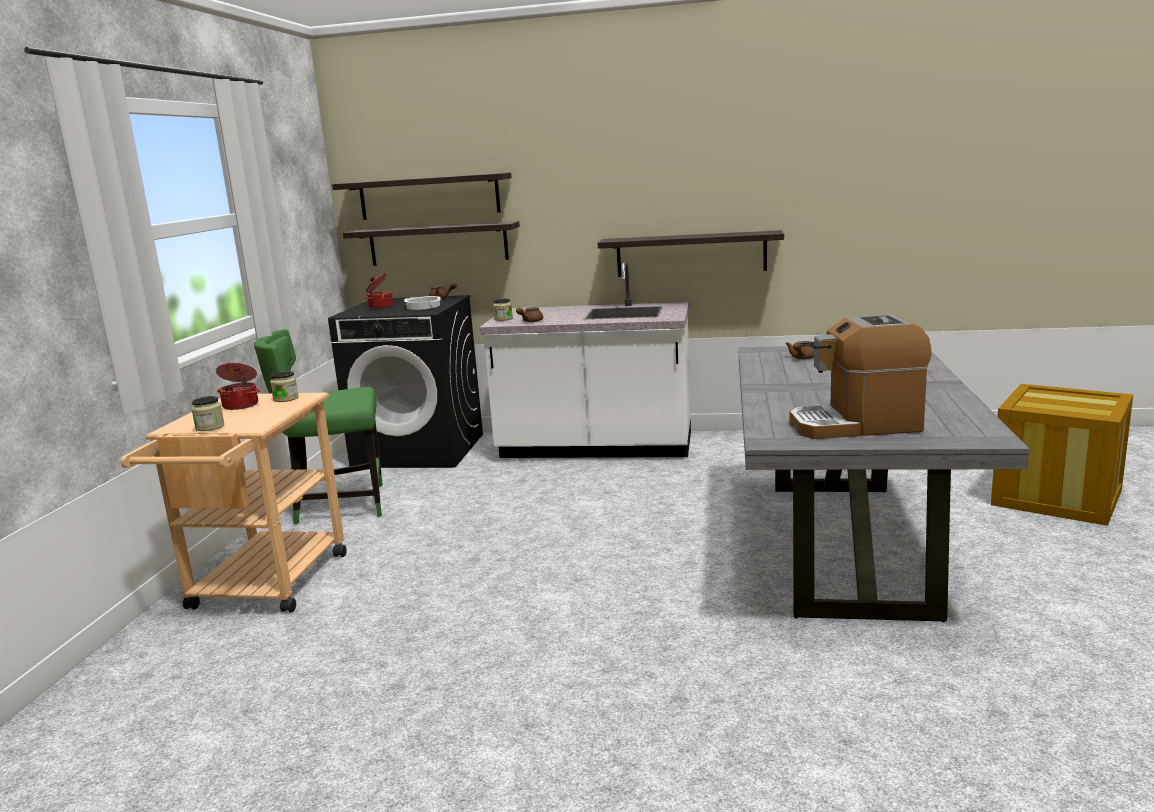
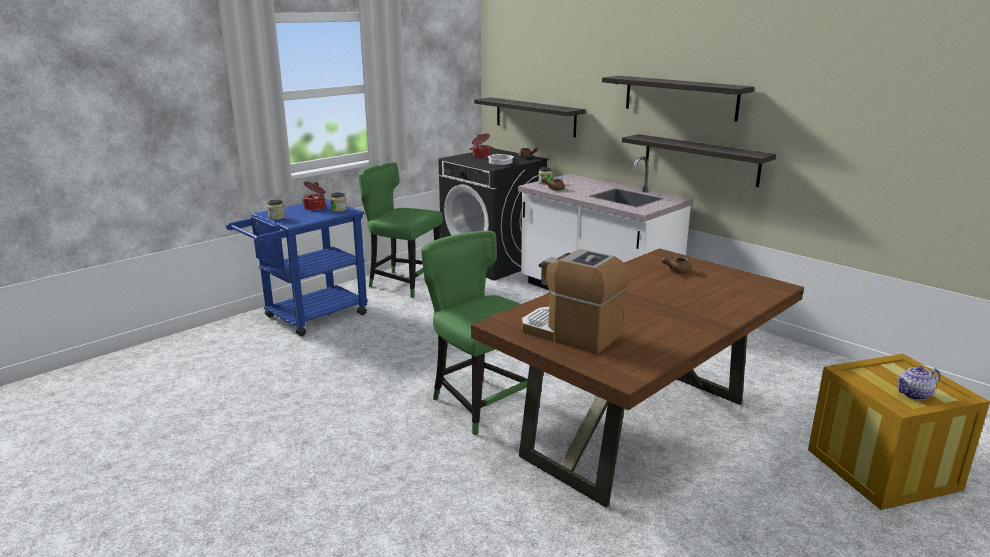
camera: 35 degrees right, 5 degrees up
beige cart [120,393,347,612] -> blue cart [226,199,368,336]
shelf [332,172,512,220] -> shelf moved to [602,76,754,122]
grey dining table [738,346,1029,623] -> brown dining table [471,248,804,507]
none -> green chair [421,231,528,435]
none -> teapot [897,366,940,400]

